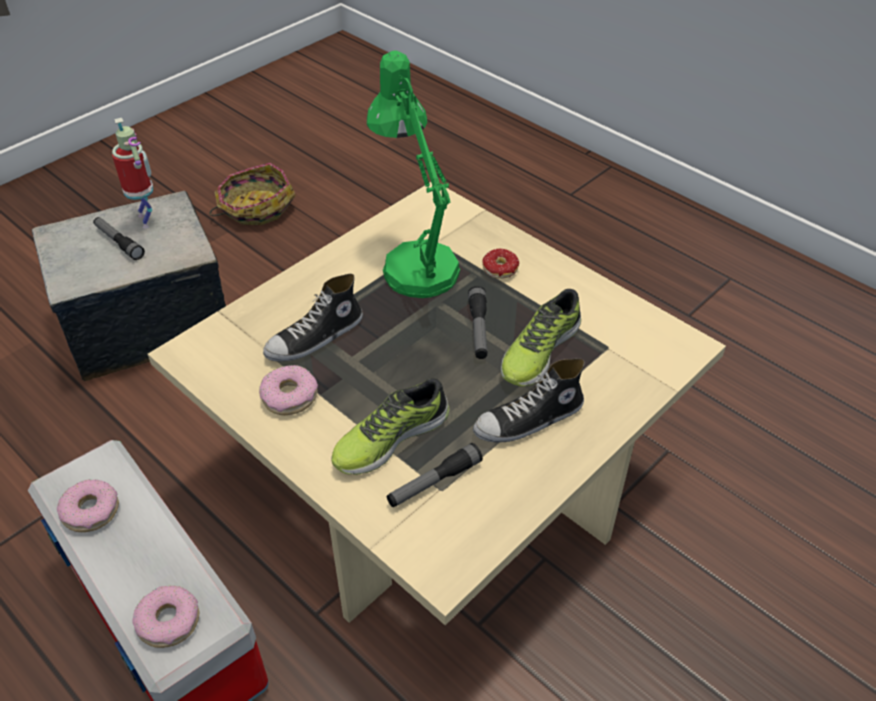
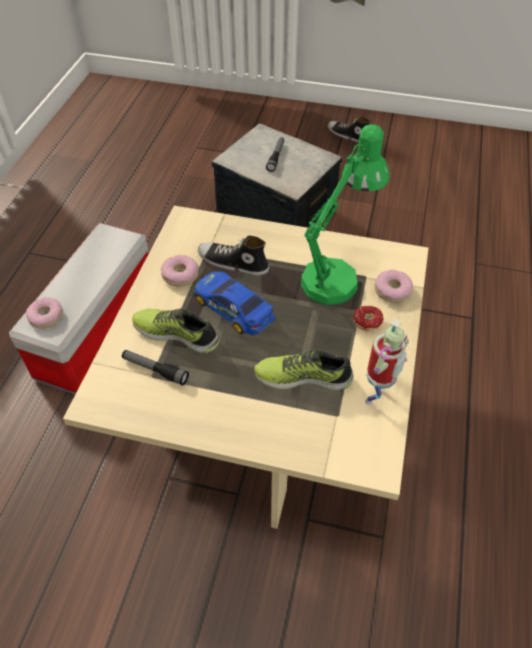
camera: 60 degrees right, 5 degrees up
donut [57,479,119,532] -> donut moved to [375,270,413,303]
toy robot [112,118,153,229] -> toy robot moved to [365,318,409,405]
basket [209,163,296,225] -> none
flashlight [468,286,488,359] -> none
shoe [473,358,584,443] -> shoe moved to [328,117,371,143]
none -> toy car [194,271,276,336]

